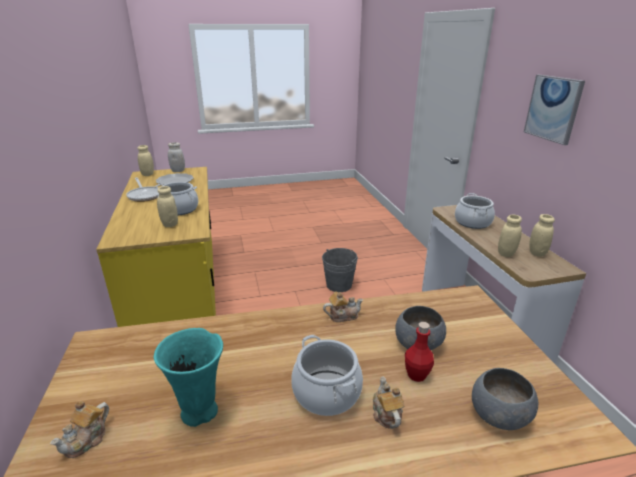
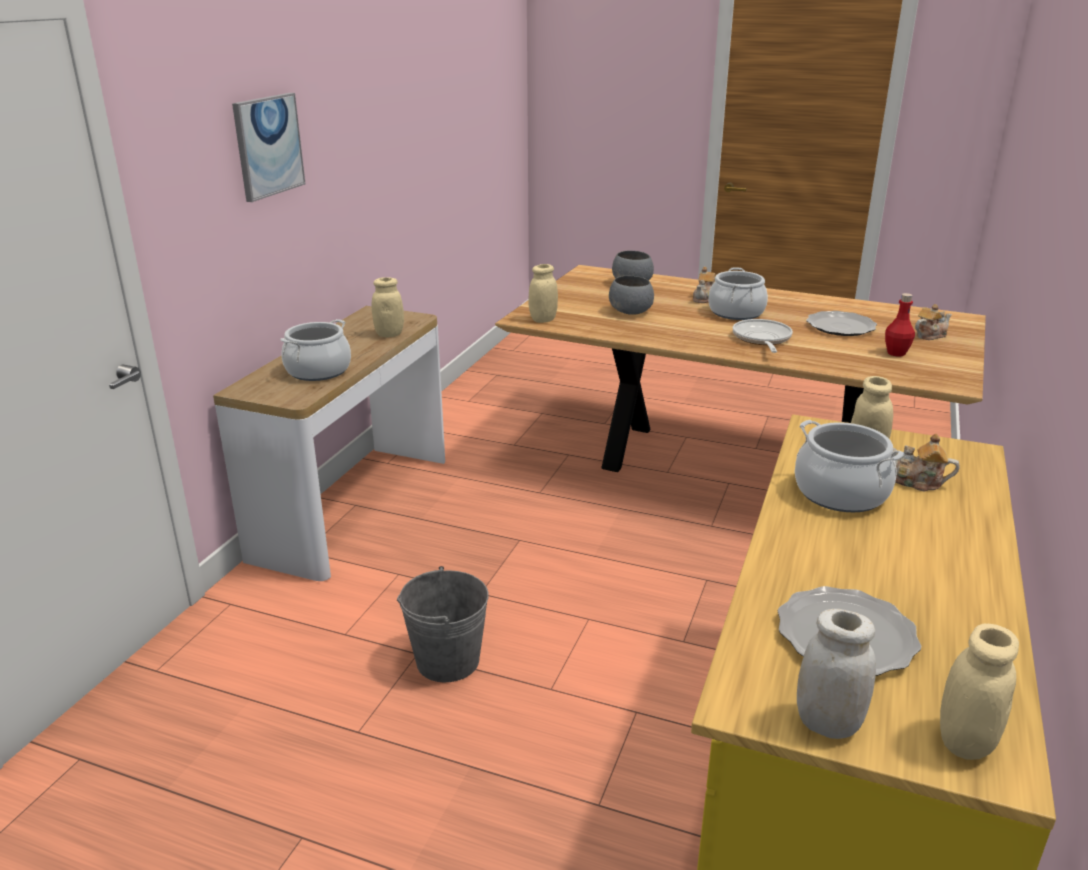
camera: 145 degrees left, 0 degrees up
frying pan [126,178,159,202] -> frying pan moved to [733,319,793,353]
turquoise vase [153,328,223,427] -> plate [806,311,877,336]
teapot [323,291,363,322] -> teapot moved to [893,434,959,492]
red bottle [405,322,434,382] -> red bottle moved to [885,293,915,357]
beige jar [529,214,555,257] -> beige jar moved to [529,264,558,323]

